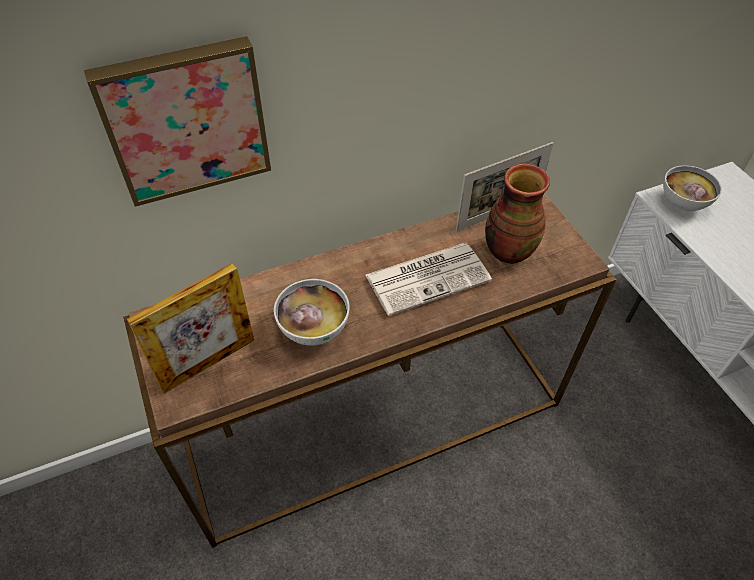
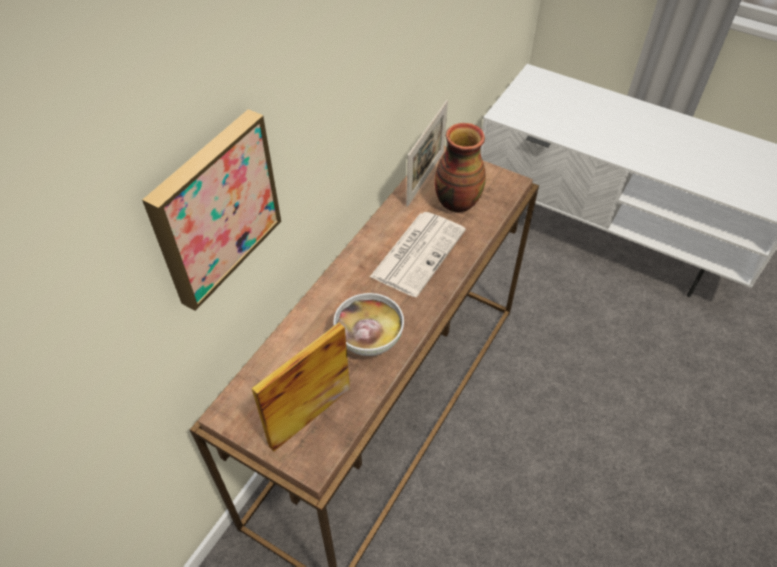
camera: 35 degrees left, 0 degrees up
picture frame [127,263,254,394] -> picture frame turned 150 degrees counterclockwise [252,323,350,451]
bowl [663,165,722,211] -> none

